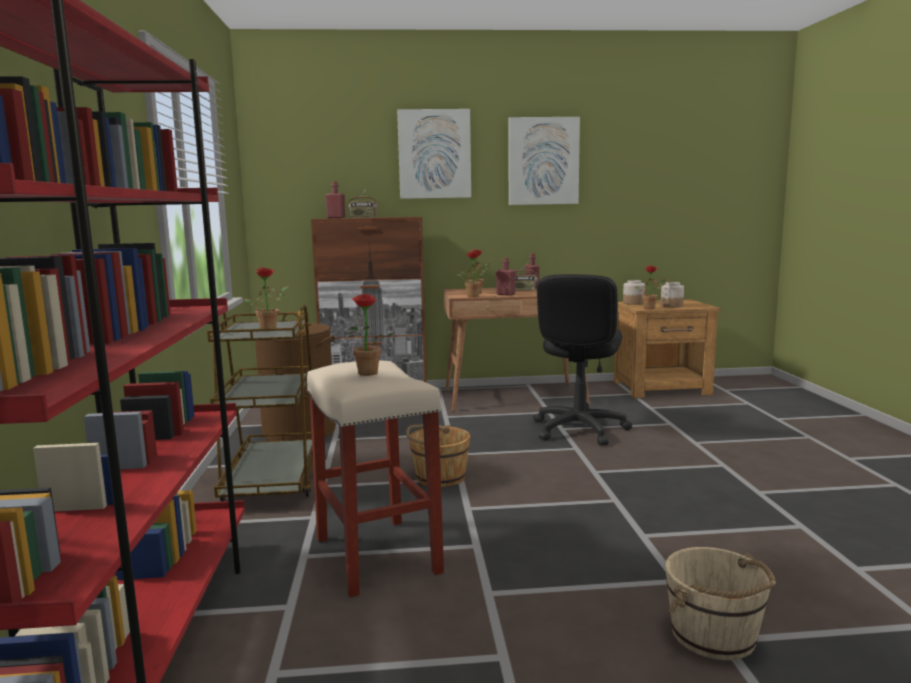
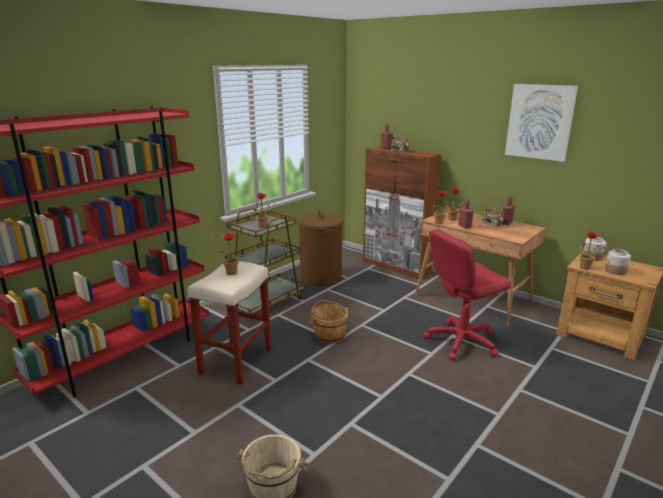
camera: 45 degrees right, 10 degrees up
picture [397,109,471,199] -> none
black office chair [533,274,632,446] -> red office chair [423,229,511,360]

